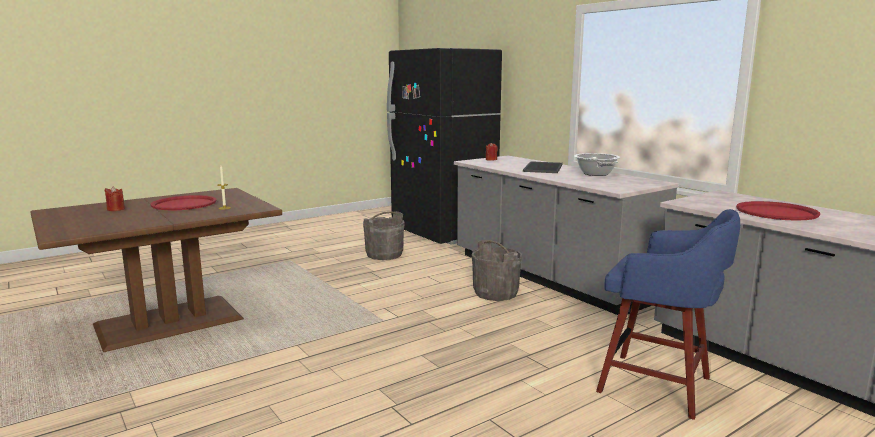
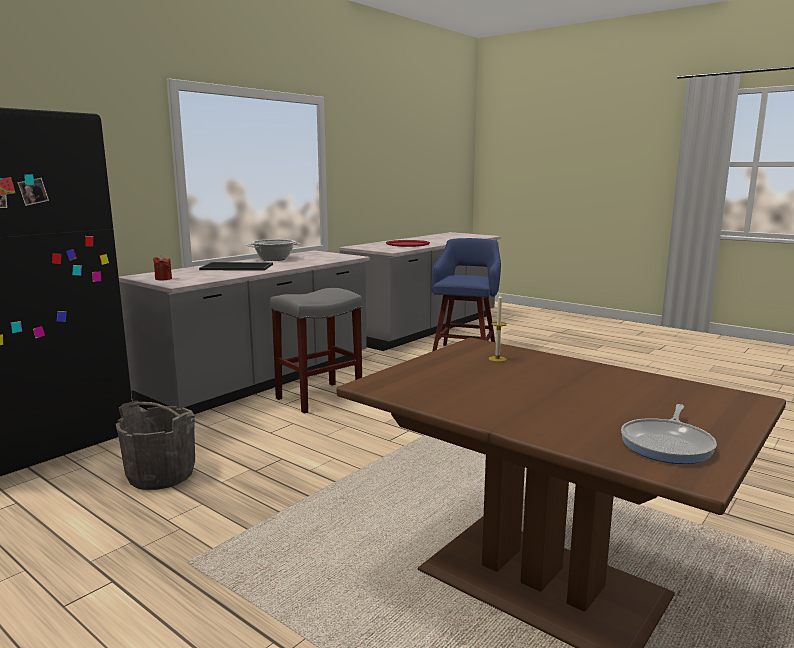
camera: 105 degrees left, 0 degrees up
red candle [105,186,125,211] -> none
red tray [150,195,217,210] -> none
grey bucket [472,240,522,301] -> grey stool [270,288,362,414]
none -> frying pan [621,404,717,464]

